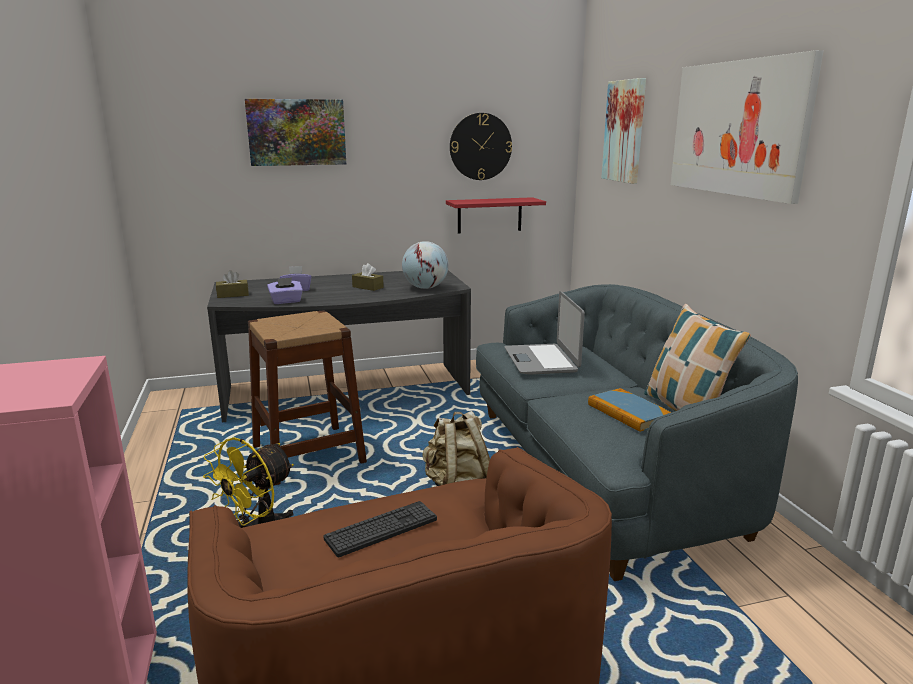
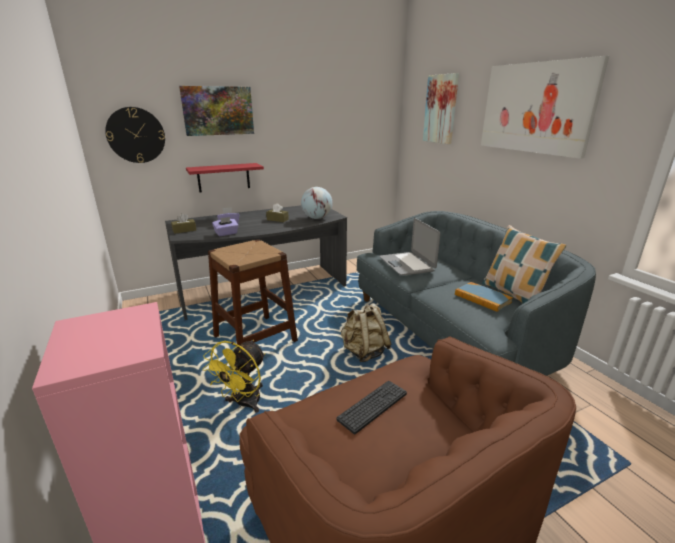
camera: 10 degrees left, 5 degrees up
red shelf [446,197,546,233] -> red shelf moved to [186,163,264,192]
wall clock [450,113,512,180] -> wall clock moved to [105,107,165,163]

